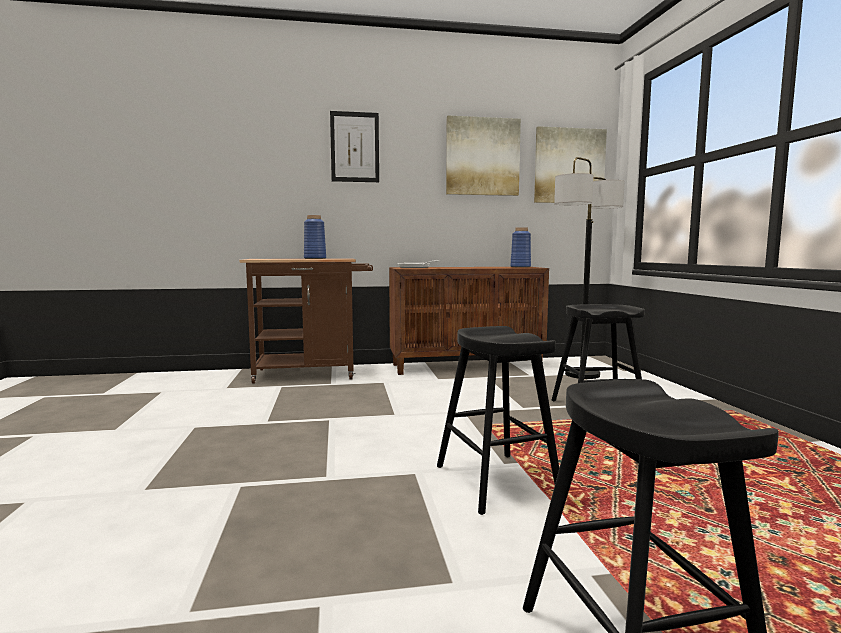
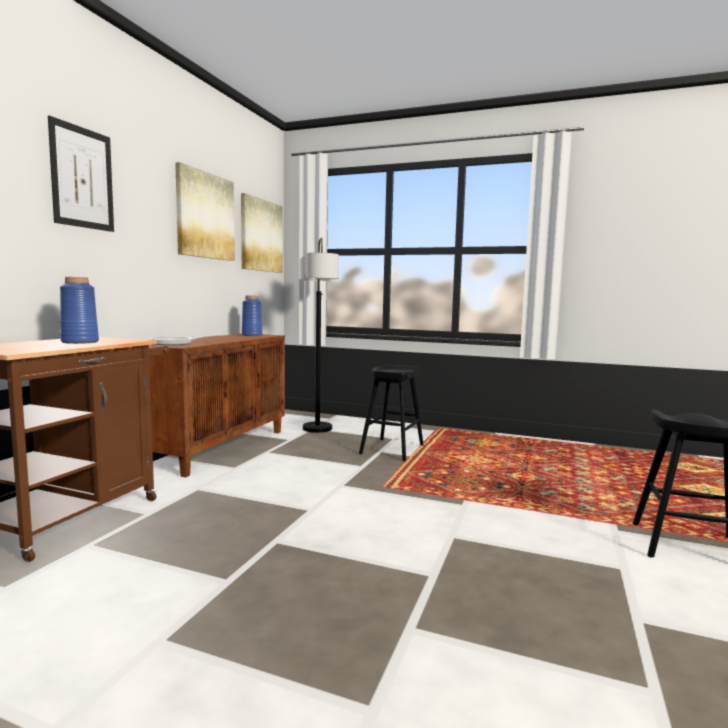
camera: 60 degrees left, 0 degrees up
black stool [437,326,559,515] -> none

